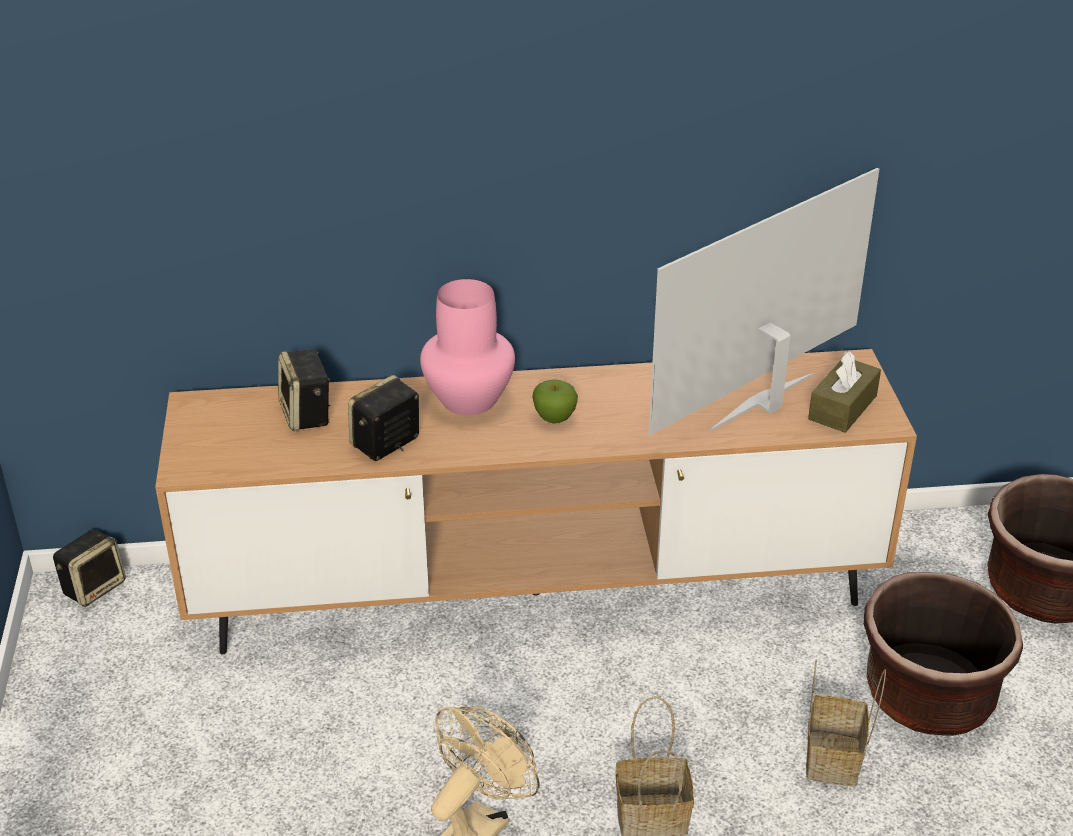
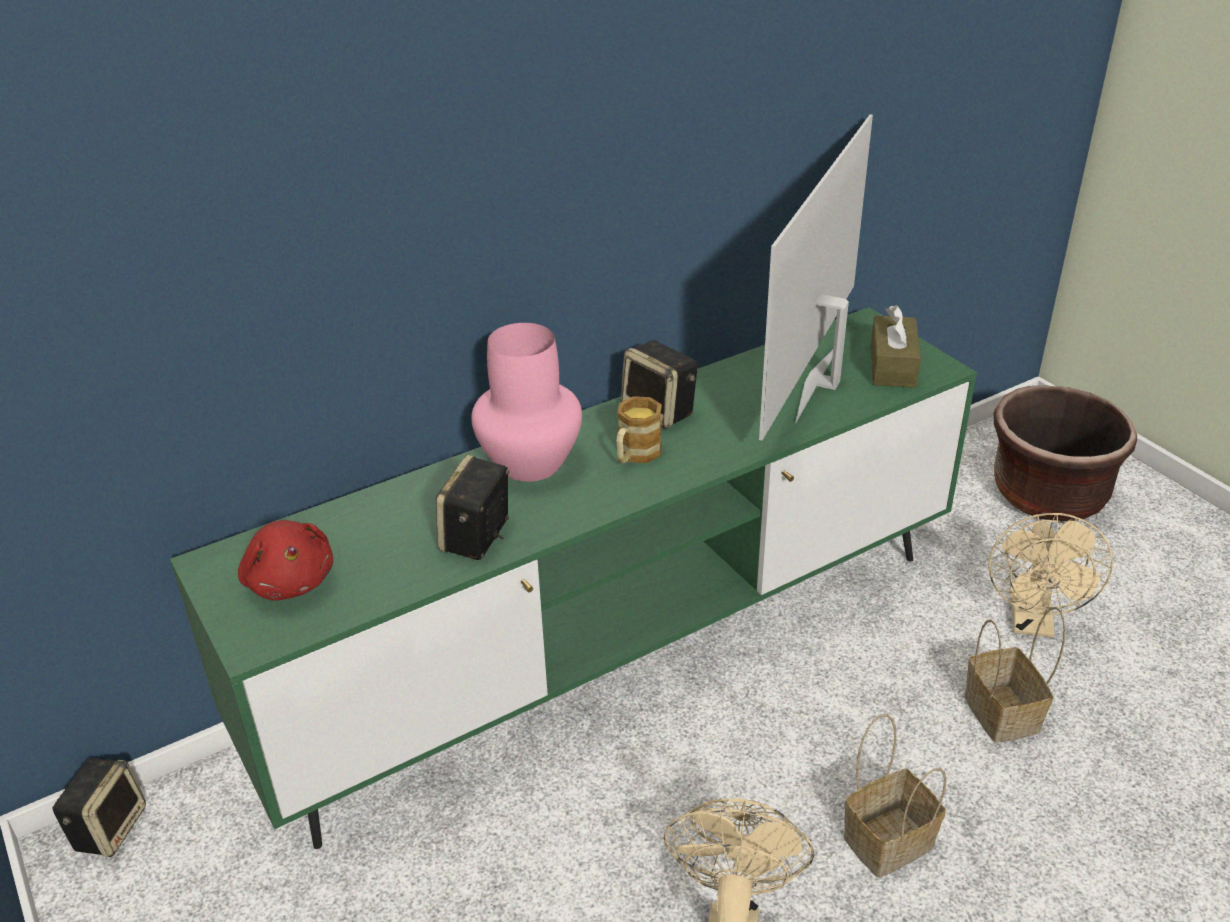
camera: 25 degrees left, 0 degrees up
brown tv stand [155,349,917,654] -> green tv stand [170,307,977,849]
speaker [278,349,330,431] -> speaker moved to [621,340,698,429]
apple [532,379,578,423] -> mug [616,396,662,463]
brown planter [863,572,1023,736] -> beige fan [989,513,1113,637]
none -> red plush toy [238,520,333,601]

